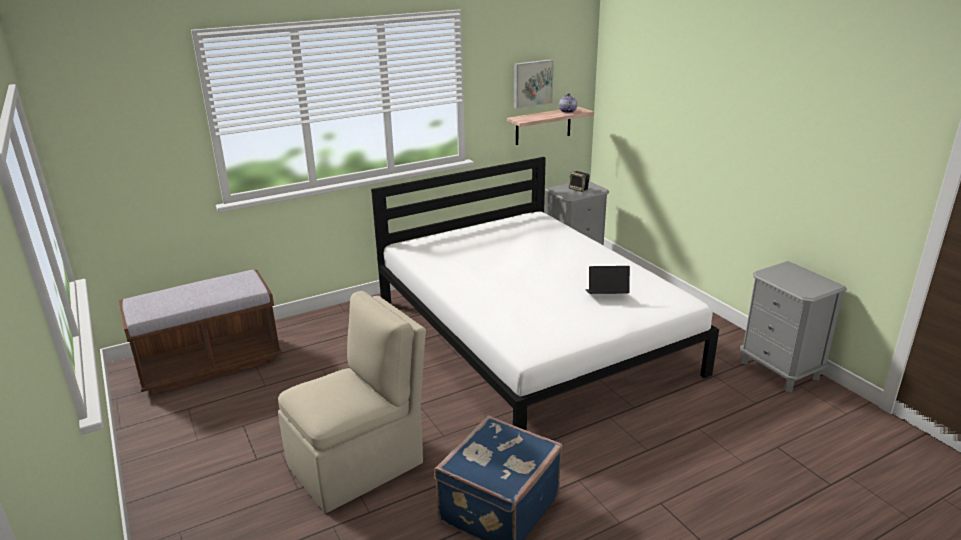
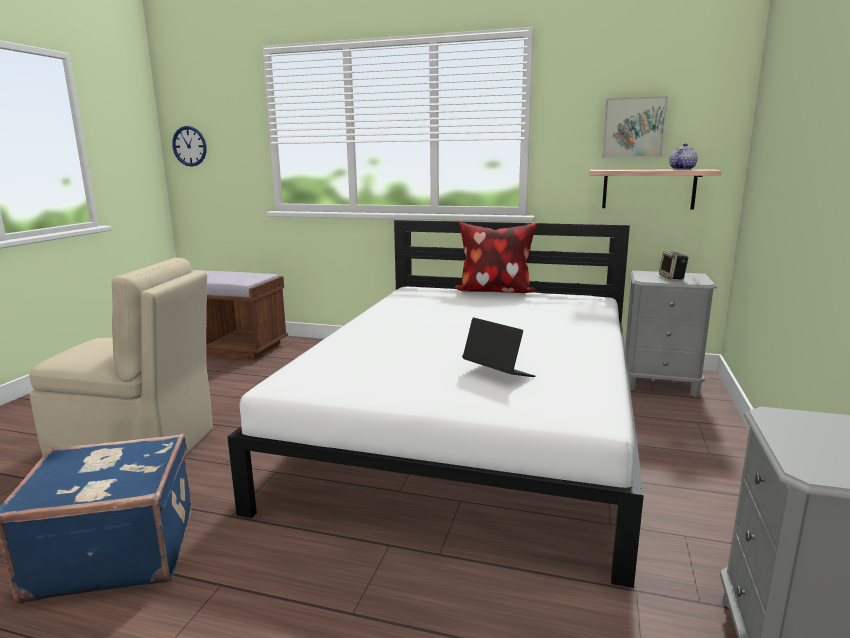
camera: 45 degrees right, 10 degrees down
none -> wall clock [172,126,206,167]
none -> pillow [454,222,537,293]

